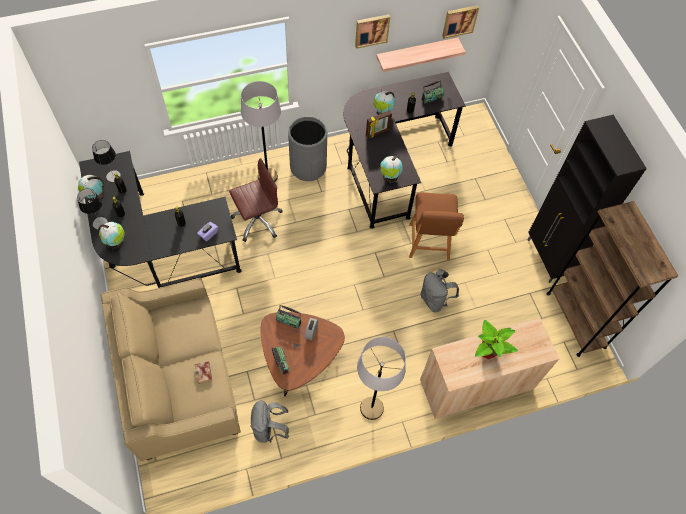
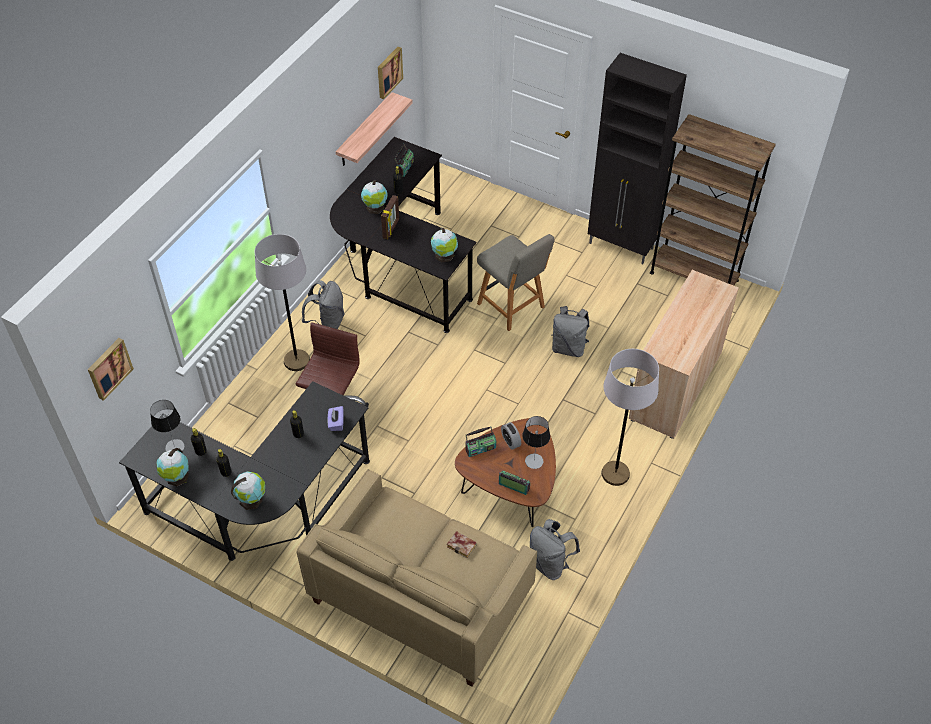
camera: 40 degrees left, 10 degrees down
table lamp [77,188,108,230] -> table lamp moved to [522,416,550,469]
grey trash can [288,117,327,181] -> grey backpack [302,280,345,329]
picture [355,14,390,49] -> picture moved to [88,338,134,401]
brown chair [409,192,464,260] -> grey chair [477,234,554,331]
potted plant [475,320,518,359] -> none

